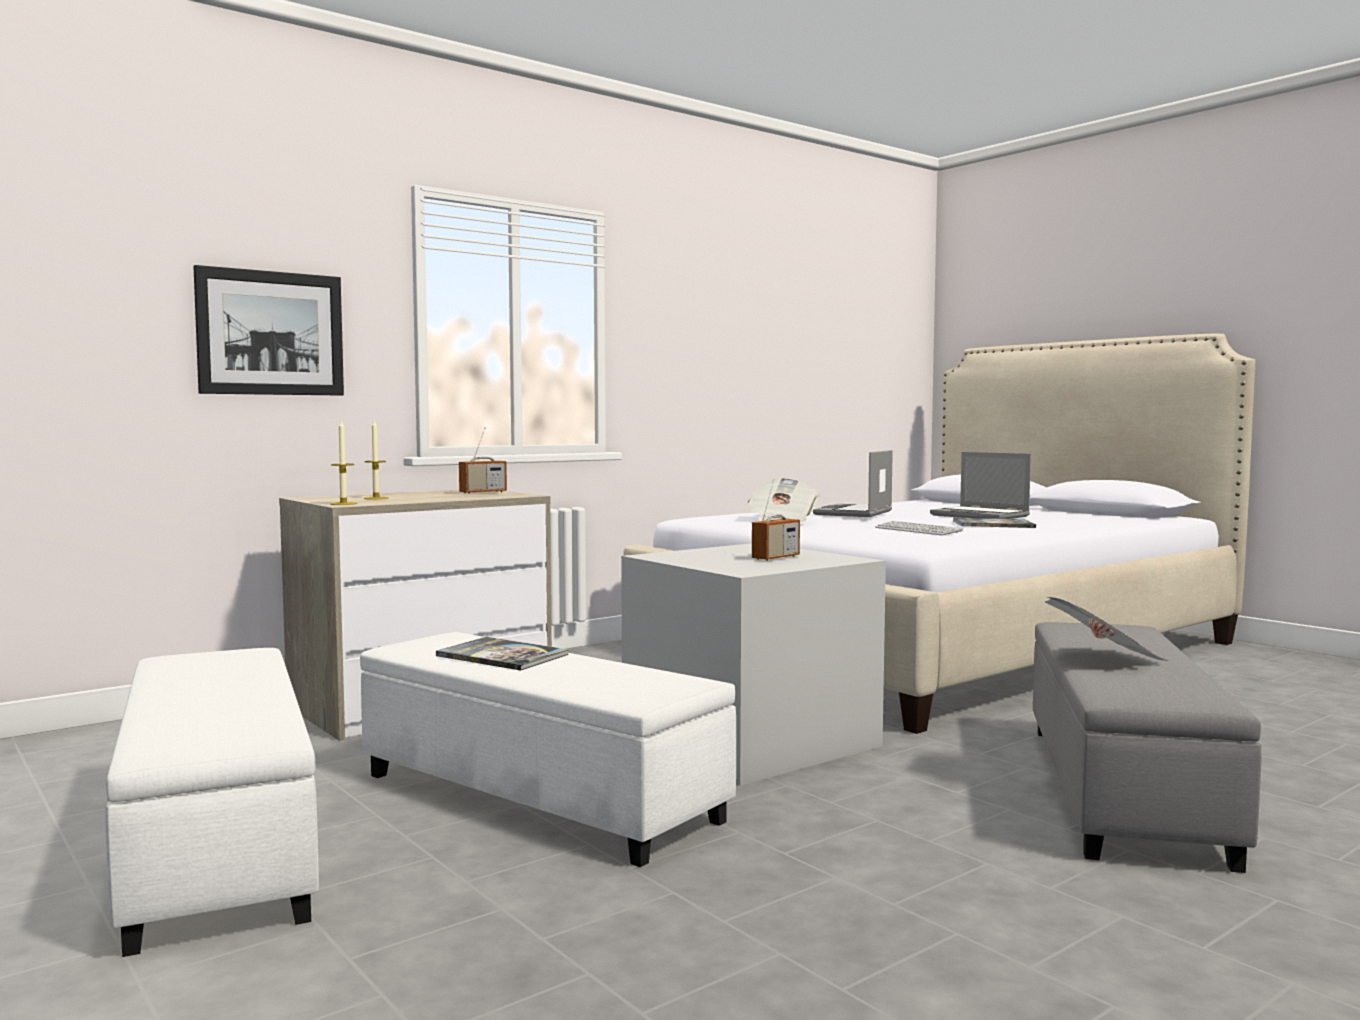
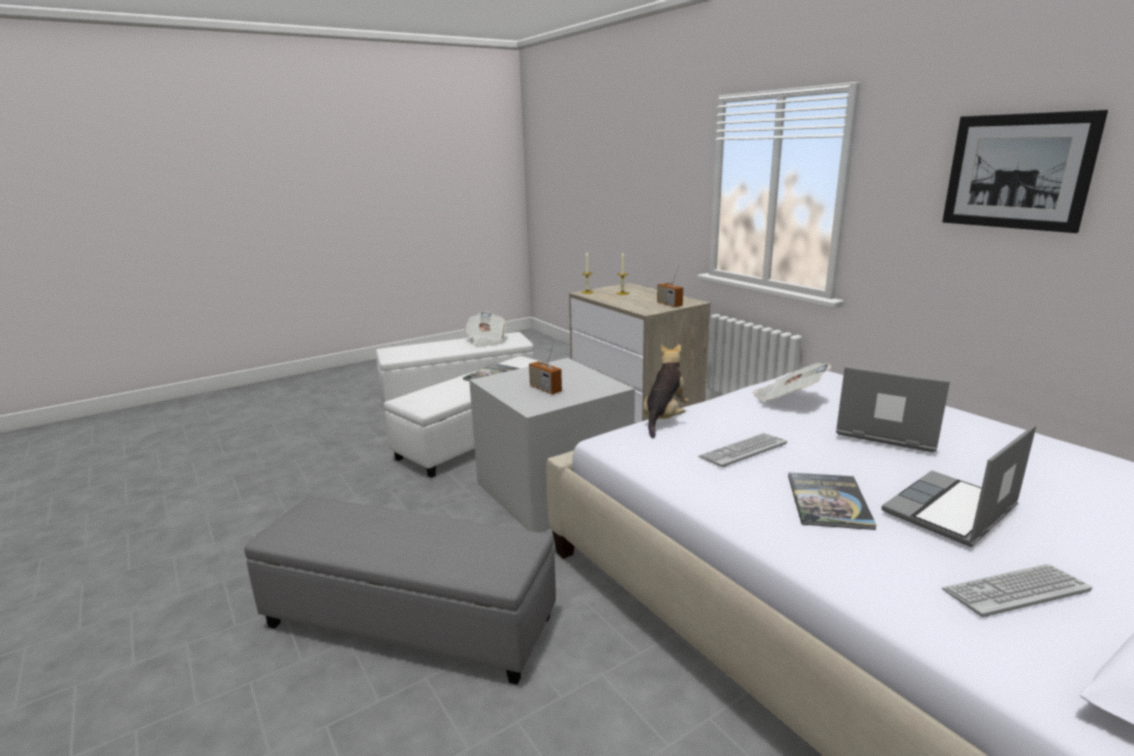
camera: 95 degrees right, 15 degrees up
picture [193,265,344,396] -> picture moved to [942,110,1108,233]
newspaper [1045,597,1169,661] -> newspaper moved to [465,311,506,347]
none -> plush toy [643,344,689,438]
none -> keyboard [942,564,1092,617]

